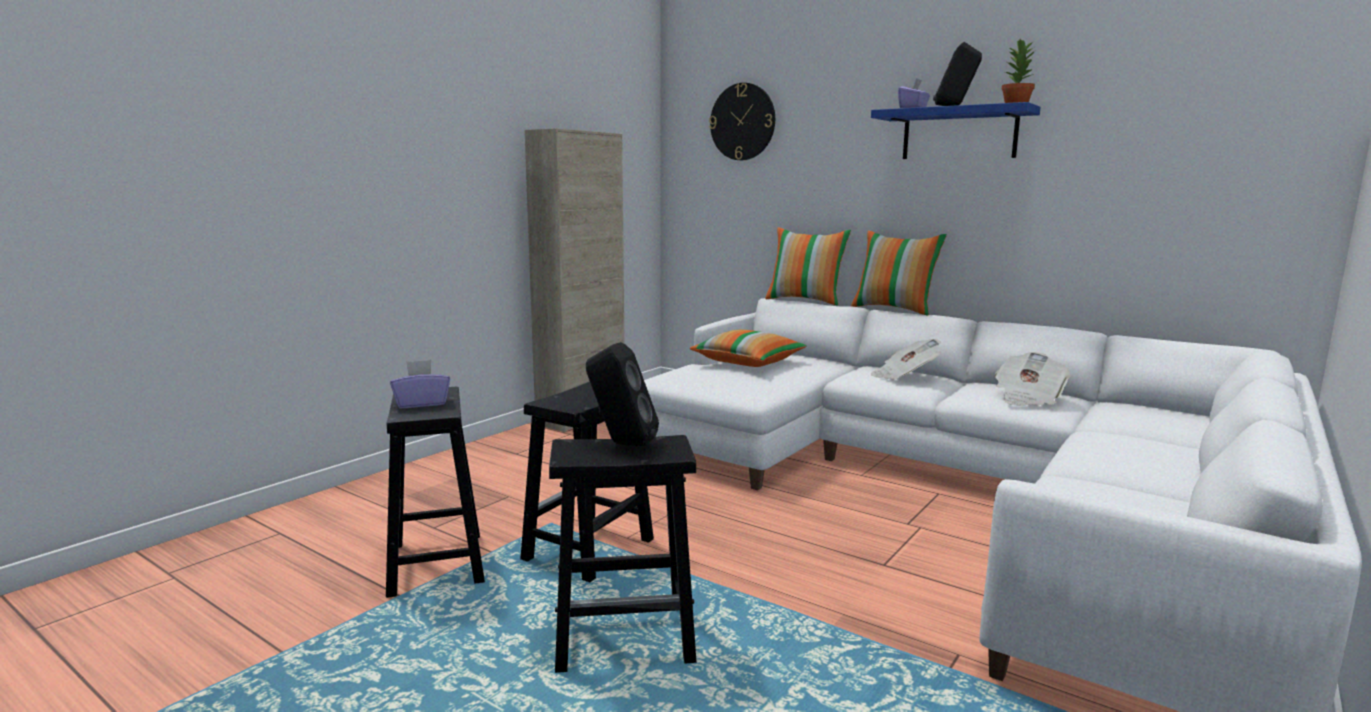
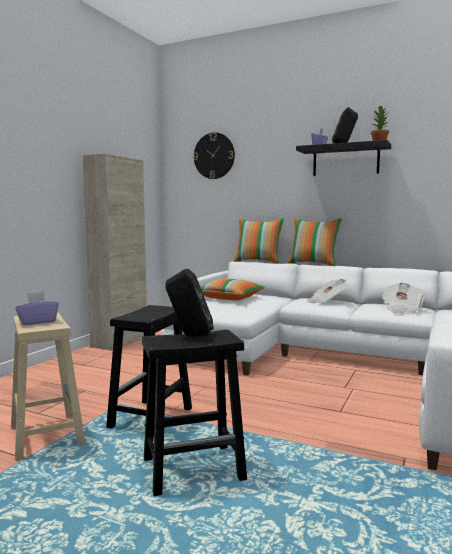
camera: 10 degrees left, 5 degrees down
black stool [386,387,485,598] -> beige stool [11,312,86,461]
blue shelf [871,102,1040,159] -> black shelf [296,140,391,176]

